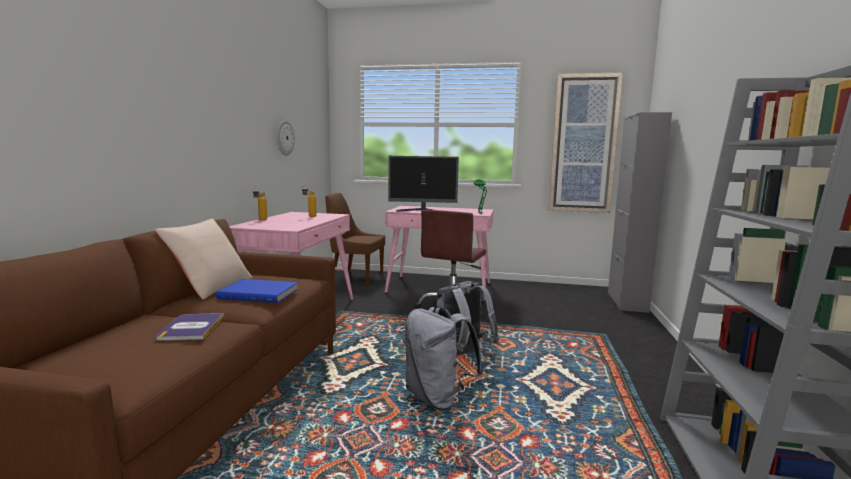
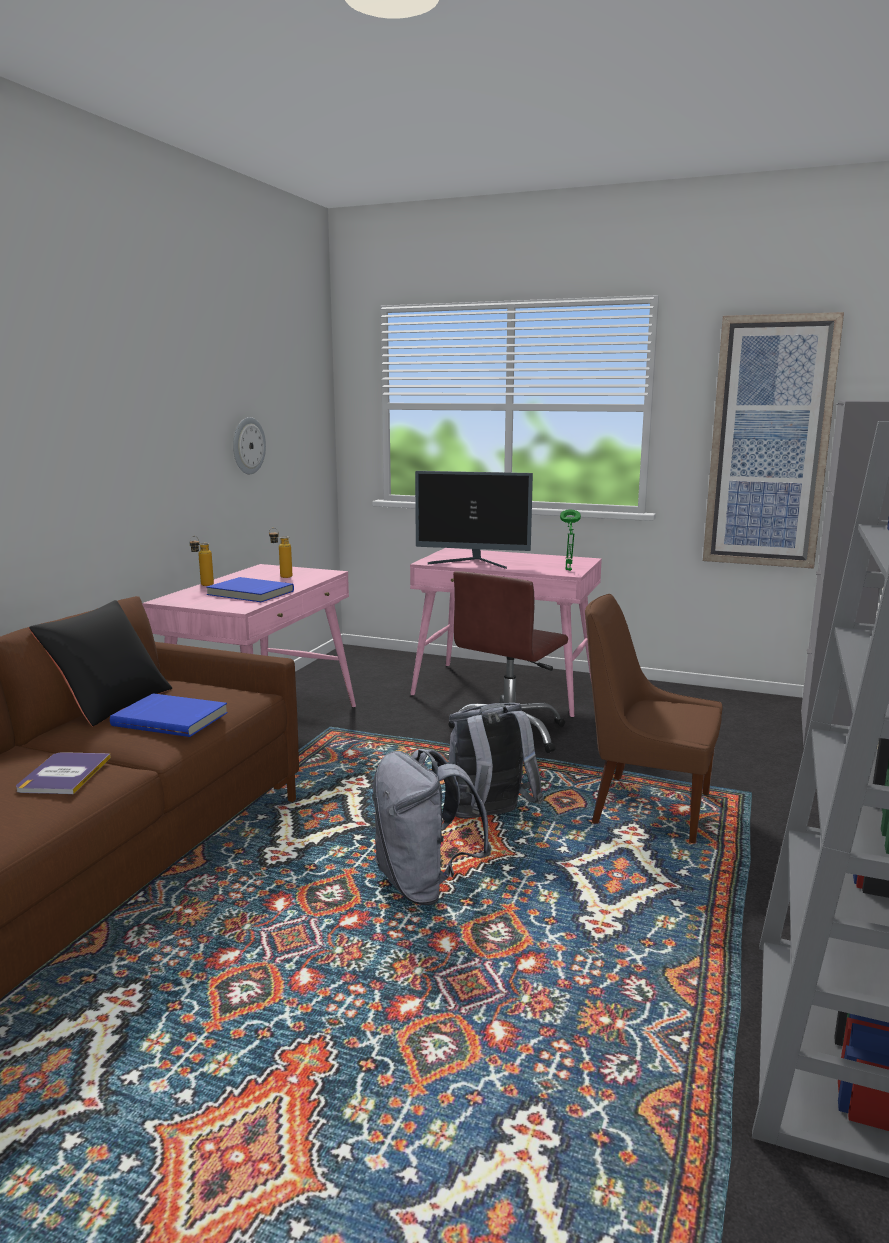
camera: 10 degrees right, 5 degrees up
beige pillow [155,218,253,300] -> black pillow [29,600,172,726]
brown chair [325,193,385,284] -> brown chair moved to [585,594,723,843]
none -> blue book [207,577,294,602]

